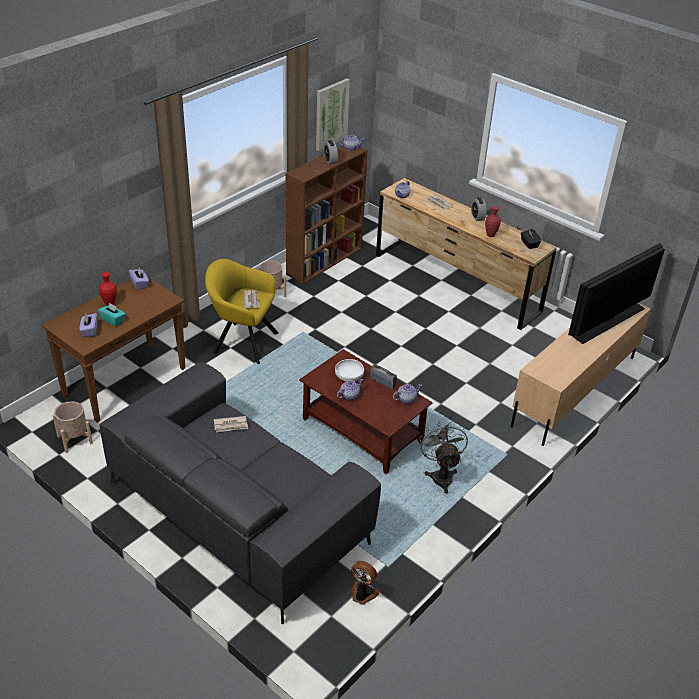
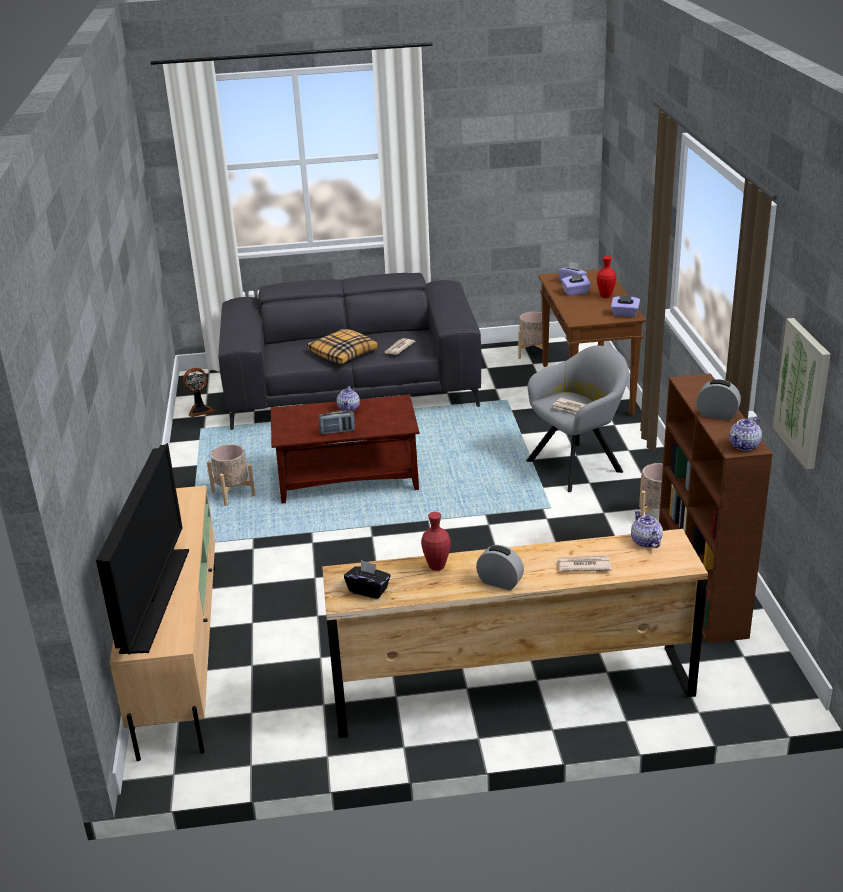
camera: 135 degrees right, 10 degrees down
turquoise tissue box [98,302,126,326] -> purple tissue box [561,274,591,296]
yellow armchair [205,259,279,364] -> grey armchair [526,345,629,492]
white bowl [335,359,364,382] -> none
teapot [393,384,422,404] -> none
grey fan [419,420,468,494] -> beige planter [207,444,255,506]
none -> pillow [307,329,379,364]

